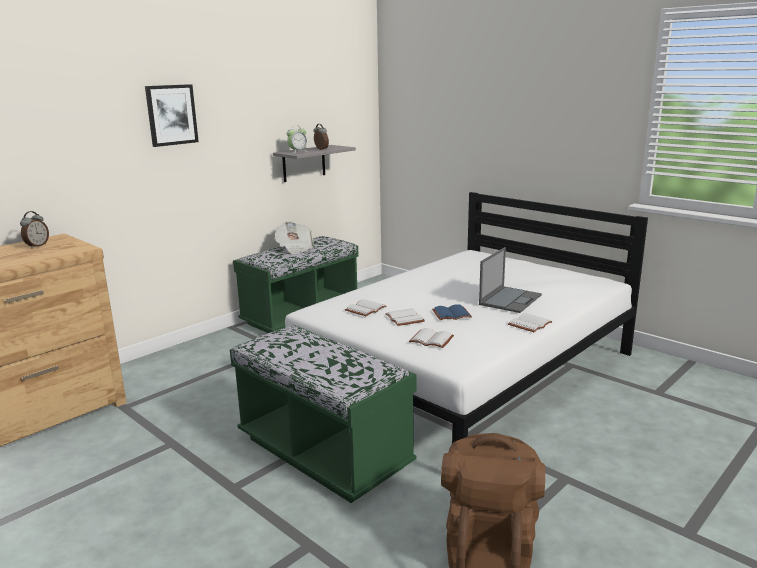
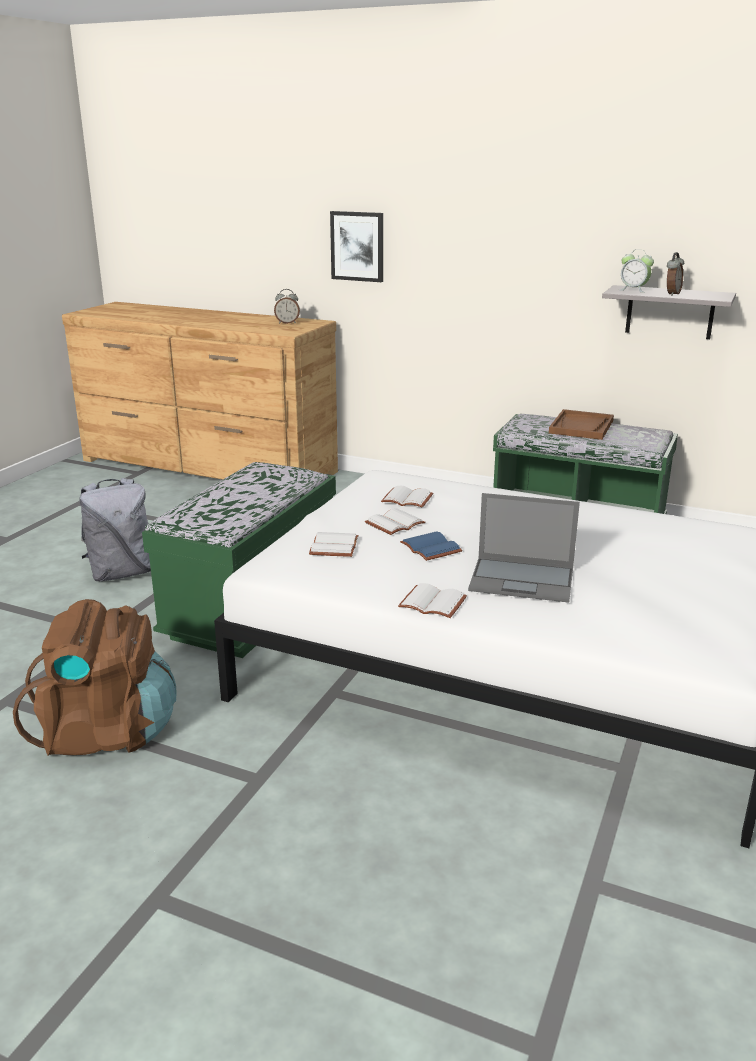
camera: 70 degrees right, 5 degrees up
picture [145,84,199,147] -> picture moved to [330,211,383,282]
newspaper [275,222,314,255] -> brown tray [549,409,614,440]
none -> grey backpack [80,478,151,581]

